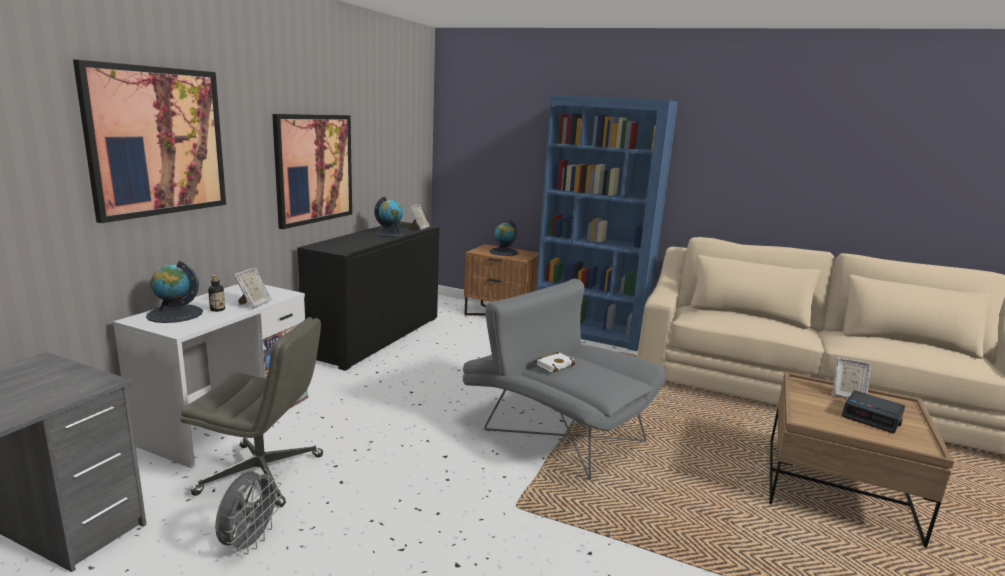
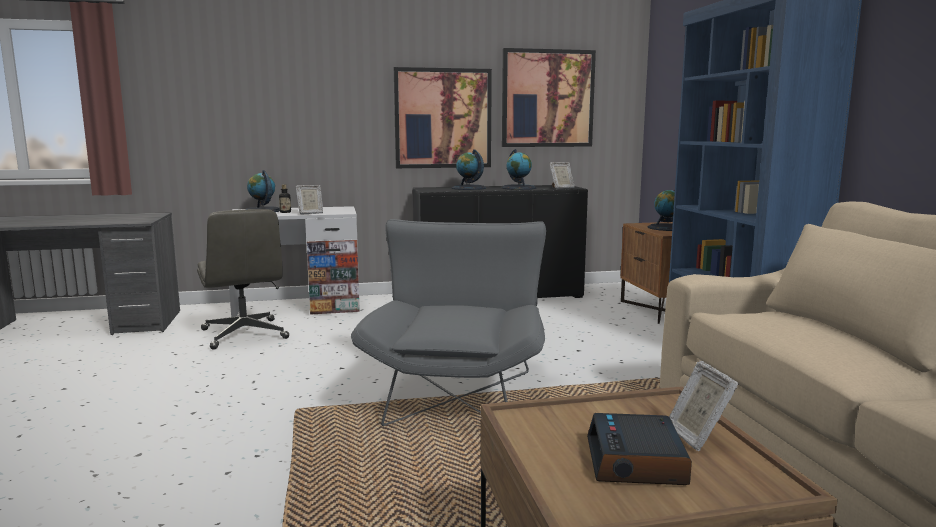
camera: 55 degrees right, 5 degrees down
picture [73,60,226,223] -> picture moved to [502,48,596,147]
grey fan [215,469,282,554] -> none
white book [535,352,576,372] -> none
none -> globe [451,149,486,190]

